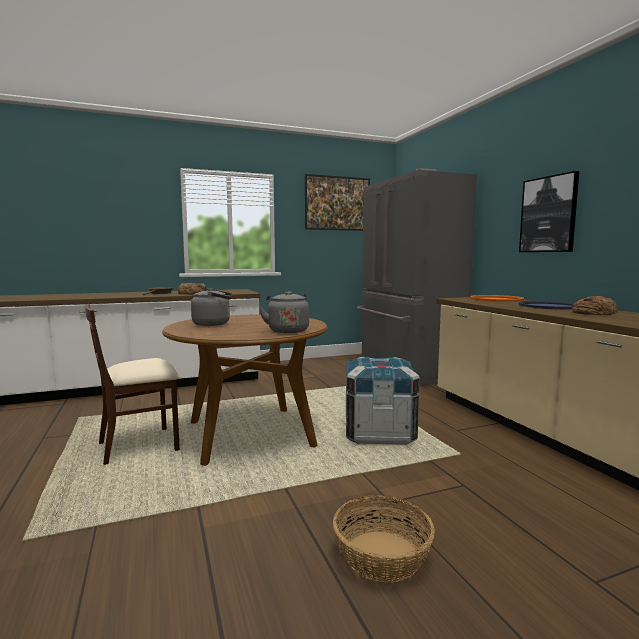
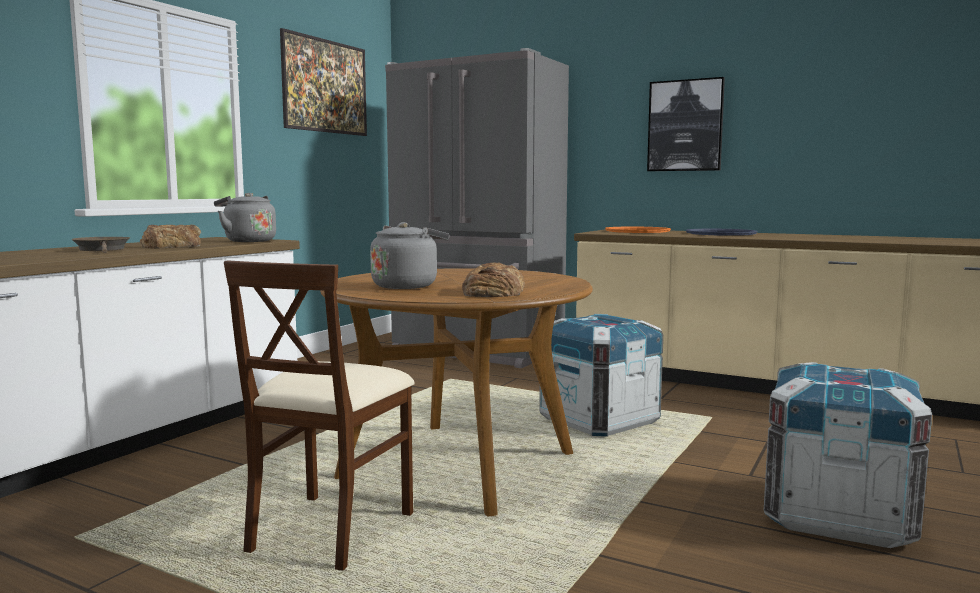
camera: 40 degrees left, 0 degrees up
grey kettle [259,291,309,333] -> grey kettle moved to [214,193,276,242]
basket [333,495,435,583] -> crate [764,362,932,548]
bread [572,296,618,315] -> bread moved to [462,262,525,297]

